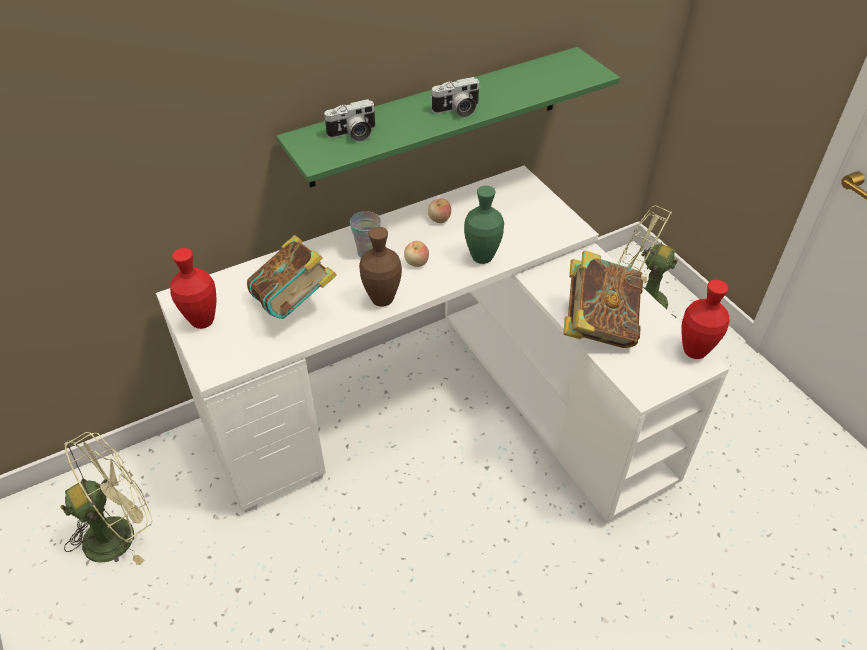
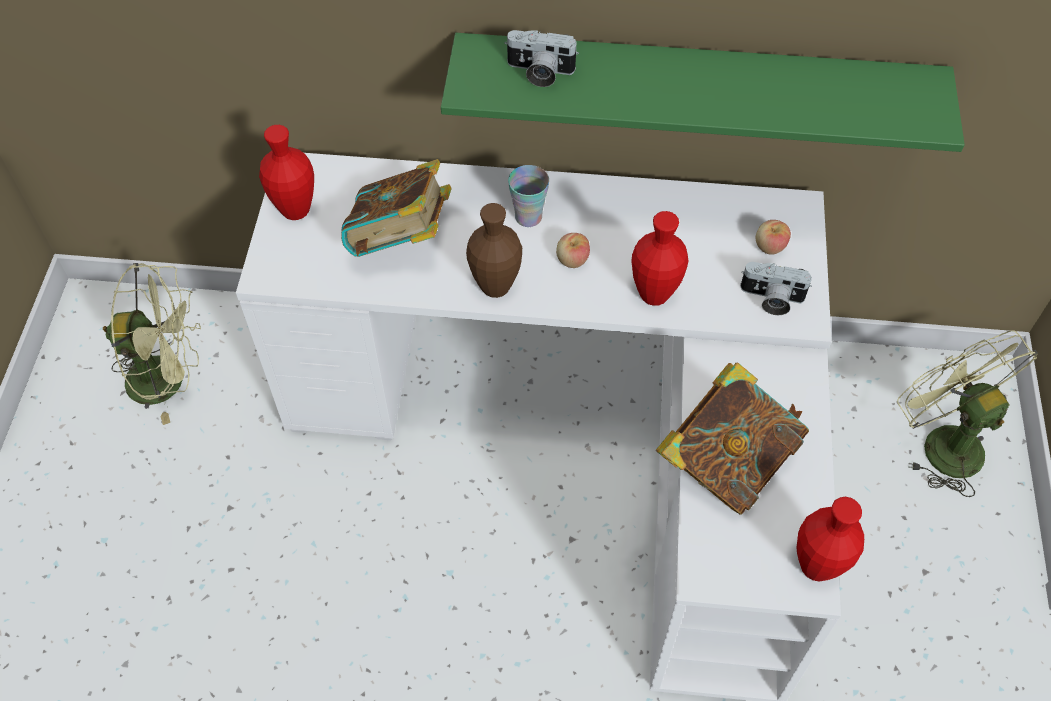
camera: 35 degrees right, 10 degrees up
apple [428,199,451,223] -> apple moved to [756,220,791,255]
camera [430,77,480,117] -> camera moved to [740,262,812,315]
green vase [464,186,504,264] -> red vase [631,211,689,306]

